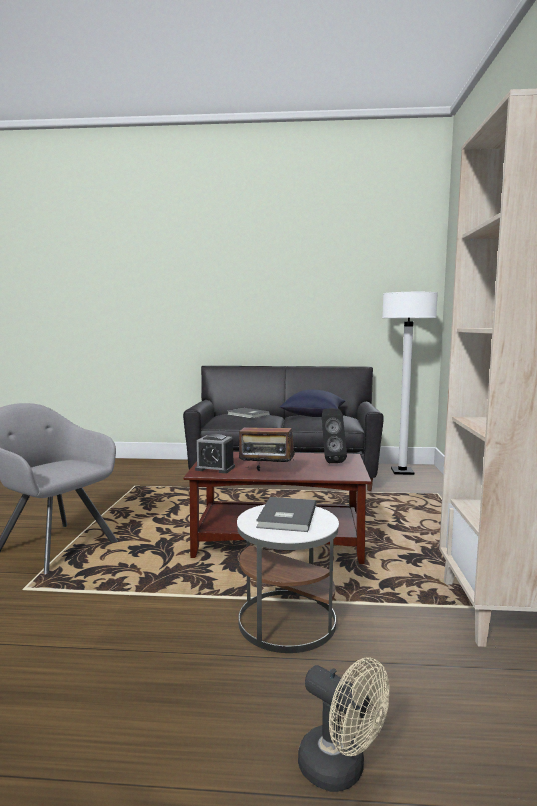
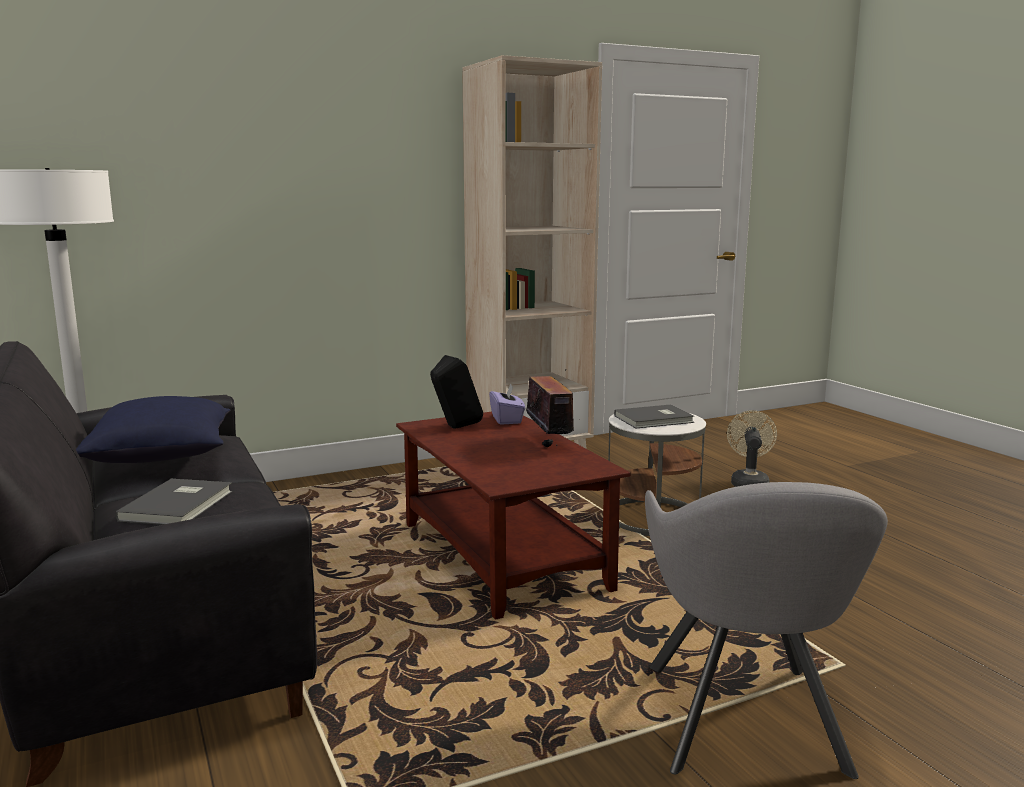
camera: 120 degrees left, 5 degrees up
alarm clock [195,434,235,473] -> none
none -> purple tissue box [489,383,525,425]

